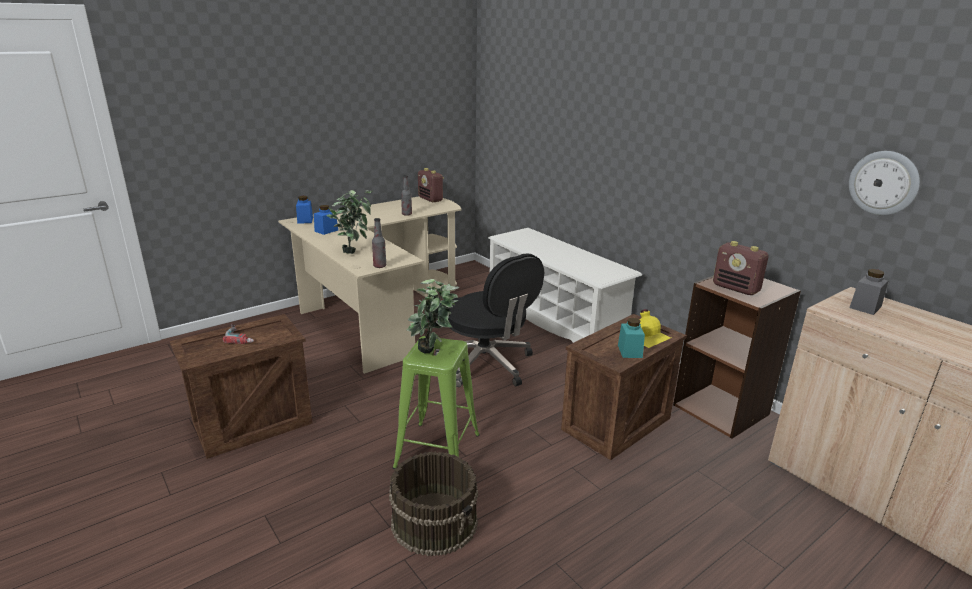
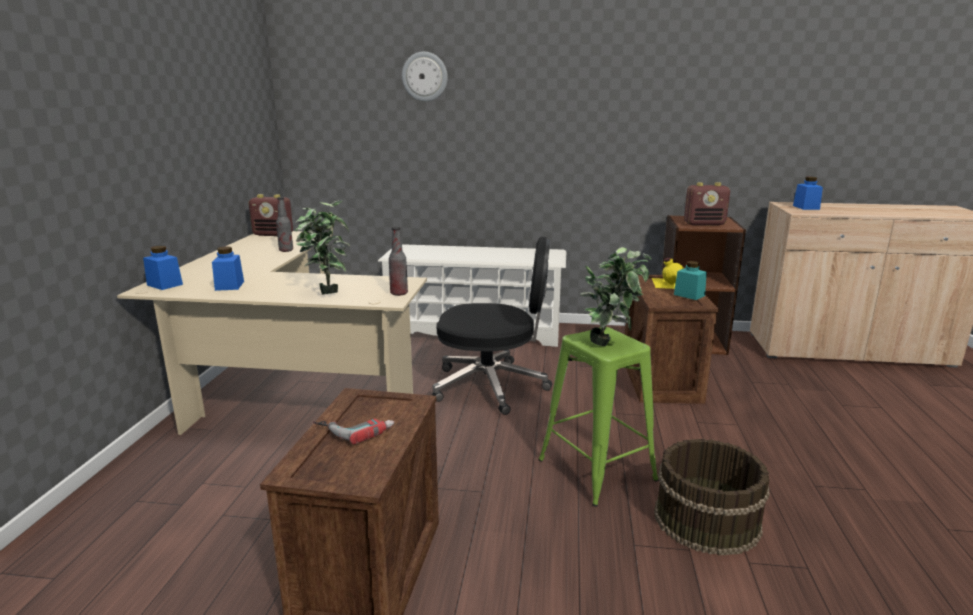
camera: 45 degrees left, 5 degrees down
wall clock [849,151,920,215] -> wall clock moved to [402,52,448,101]
grey jar [849,269,888,315] -> blue jar [793,177,823,210]

